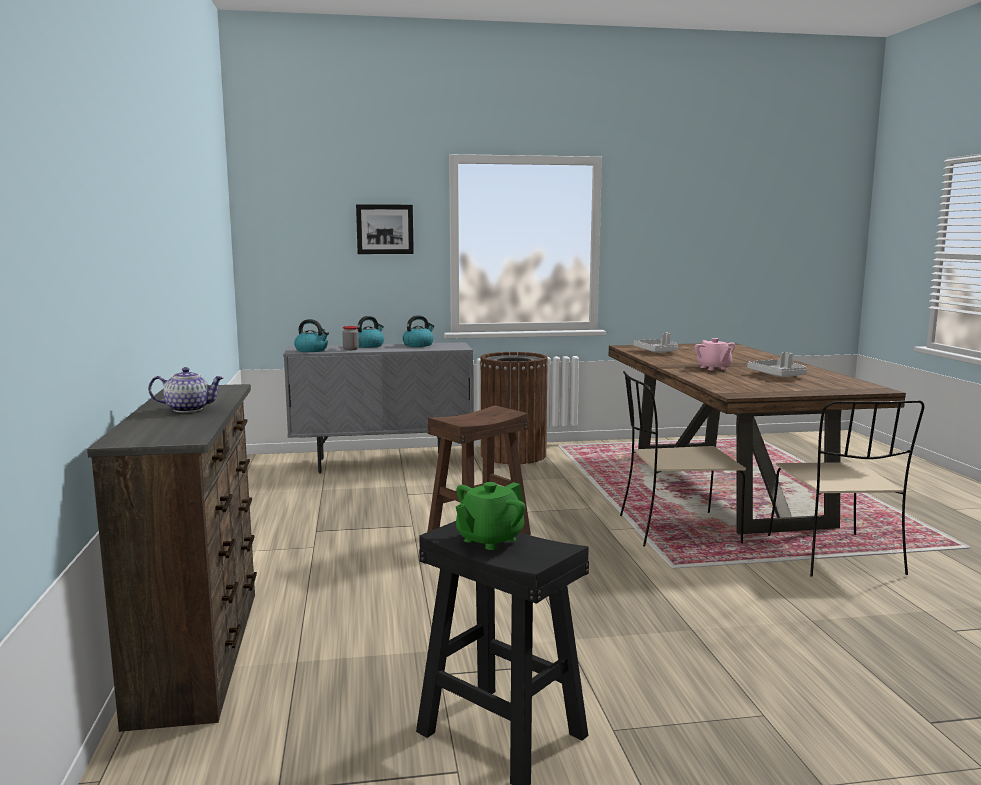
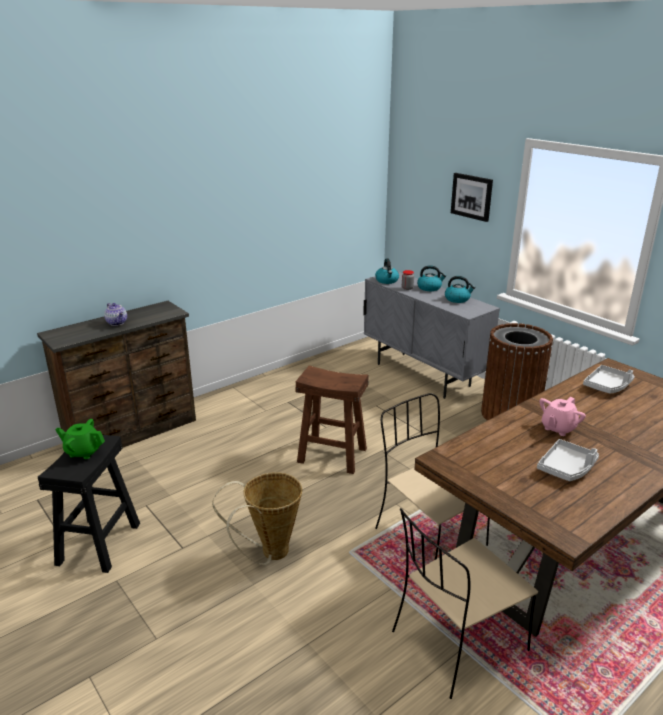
camera: 60 degrees right, 15 degrees up
none -> basket [212,472,302,565]

